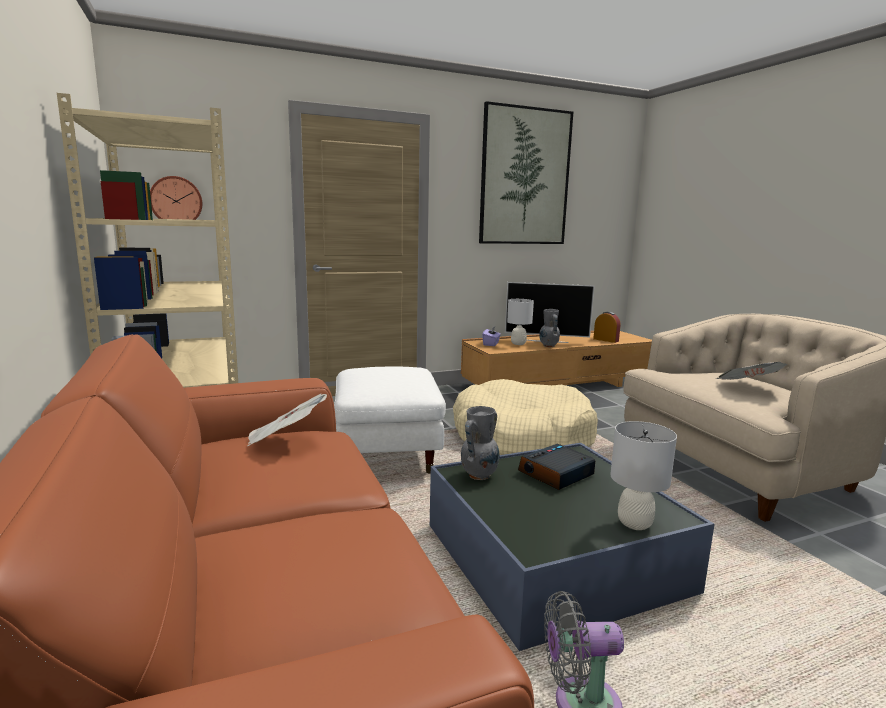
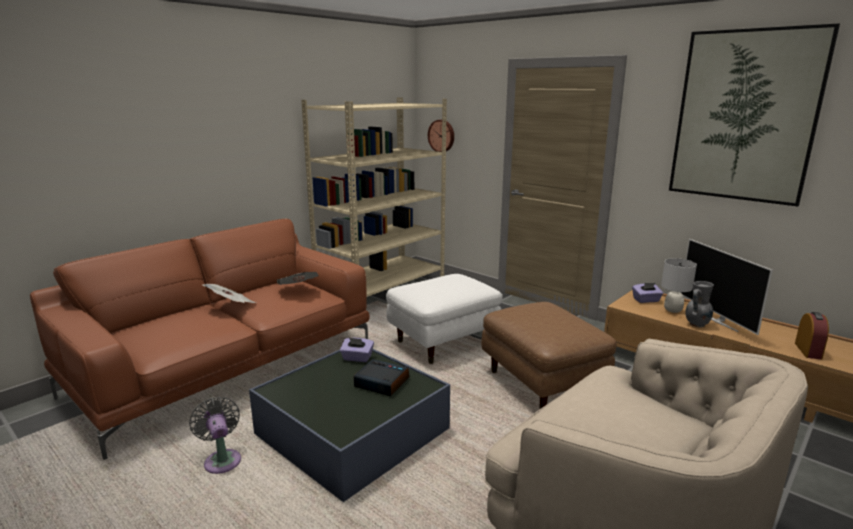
camera: 65 degrees right, 5 degrees up
beige dog bed [453,379,598,455] -> brown ottoman [481,302,617,409]
grey vase [461,406,500,480] -> purple tissue box [340,337,374,362]
grey table lamp [610,421,677,530] -> none
newspaper [716,362,787,380] -> newspaper moved to [203,284,256,303]

